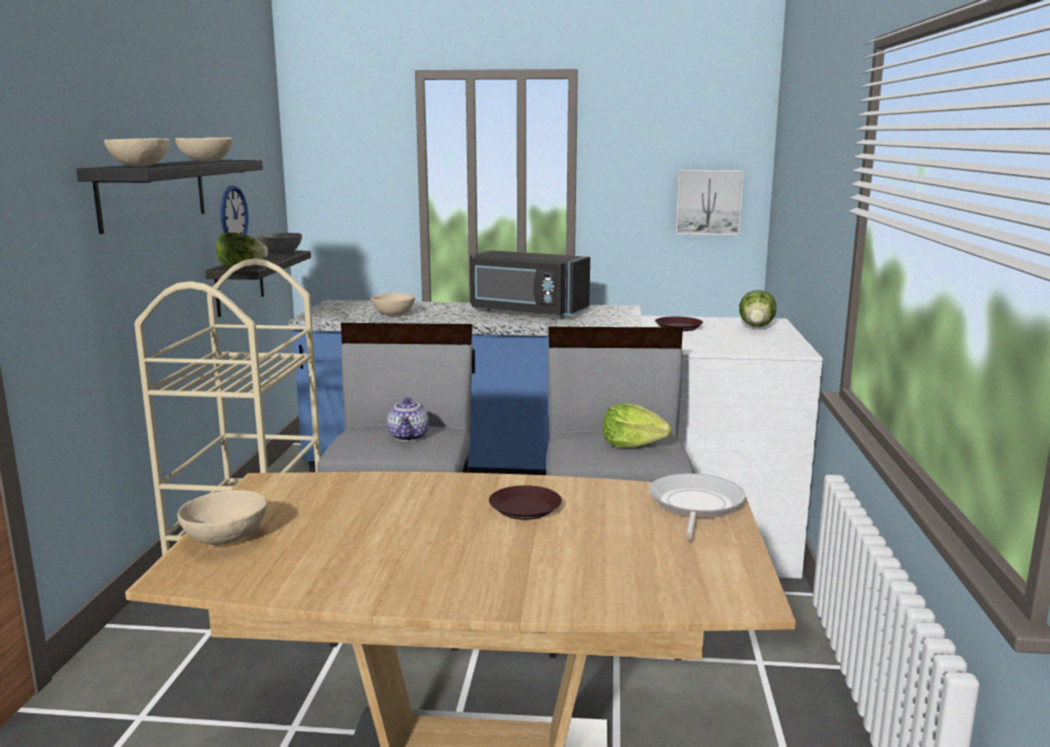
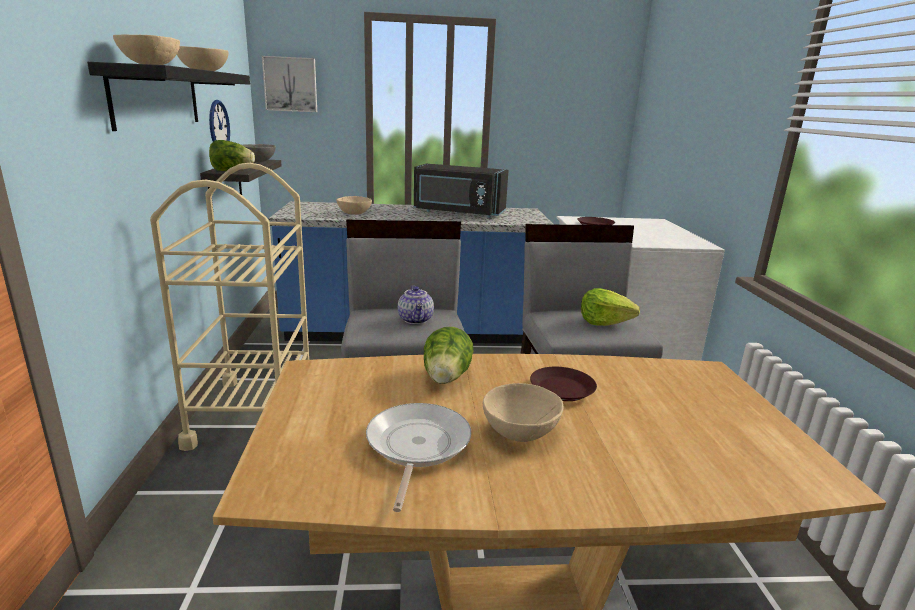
camera: 10 degrees left, 5 degrees up
beige bowl [177,490,267,545] -> beige bowl moved to [483,383,563,442]
frying pan [649,473,746,540] -> frying pan moved to [366,403,471,512]
picture [675,170,743,235] -> picture moved to [262,56,317,112]
lettuce [739,290,777,327] -> lettuce moved to [424,327,474,384]

